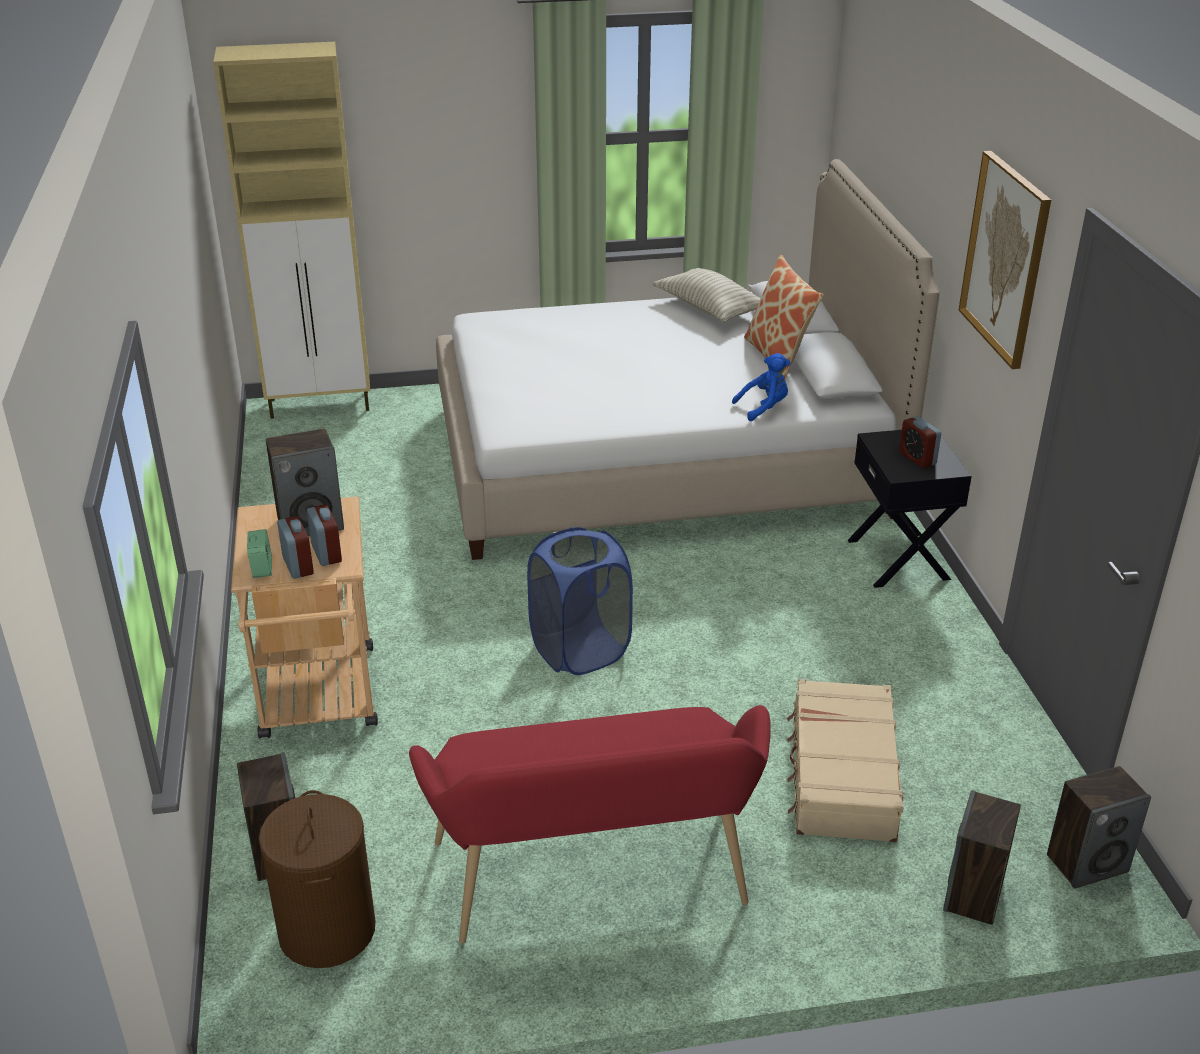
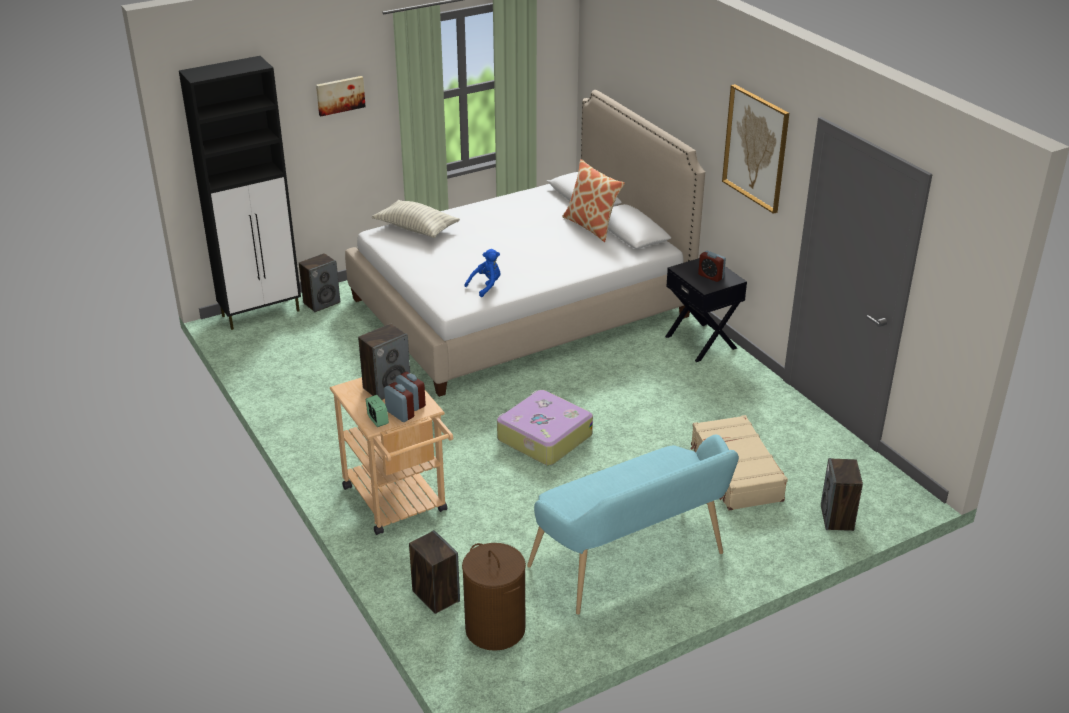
camera: 20 degrees left, 0 degrees up
beige cabinet [213,42,370,419] -> black cabinet [179,56,301,330]
red bench [409,705,771,944] -> turquoise bench [527,435,739,615]
blue laundry basket [527,527,633,675] -> suitcase [497,390,593,465]
pillow [652,268,761,322] -> pillow moved to [372,200,460,238]
blue plush toy [732,353,791,421] -> blue plush toy moved to [464,249,501,297]
speaker [1047,766,1151,889] -> speaker moved to [299,253,340,312]
none -> picture [316,76,366,116]

